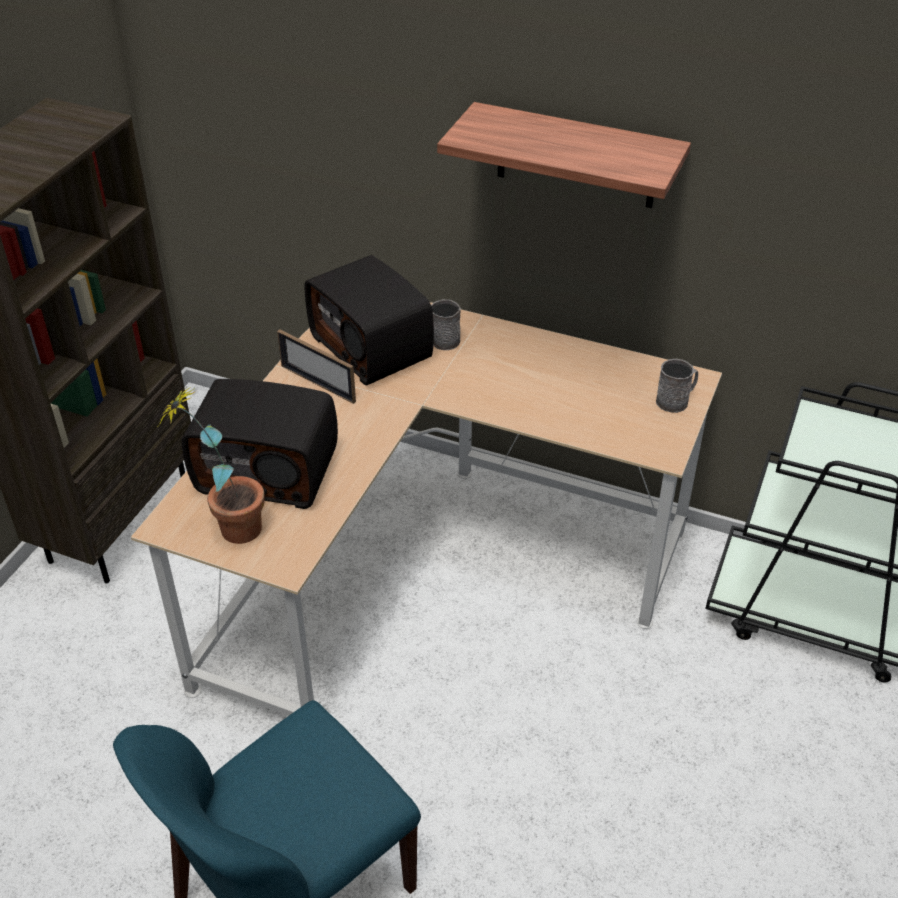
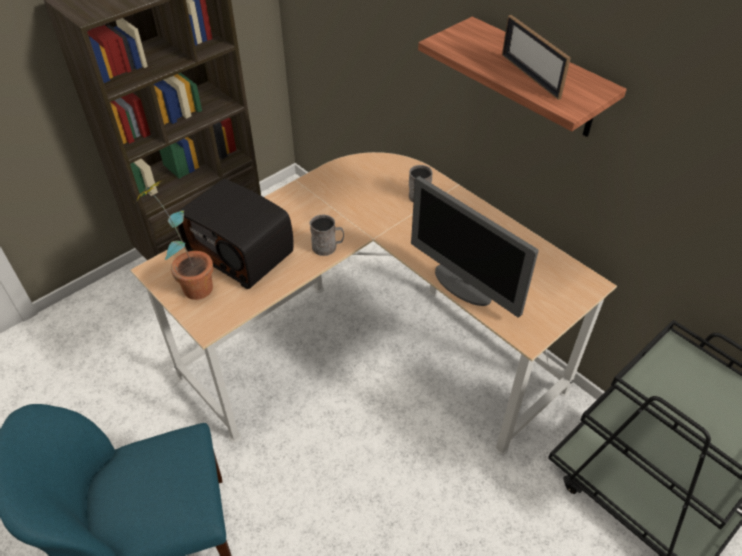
camera: 25 degrees right, 5 degrees up
picture frame [277,329,356,404] -> picture frame moved to [502,15,571,100]
radio [305,255,434,385] -> none
grey mug [656,359,698,413] -> grey mug moved to [310,214,344,256]
none -> monitor [411,176,538,318]

